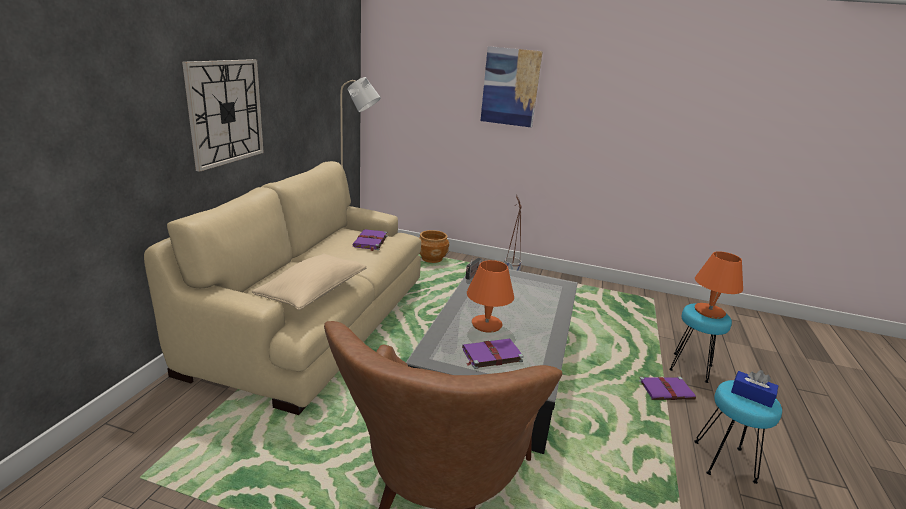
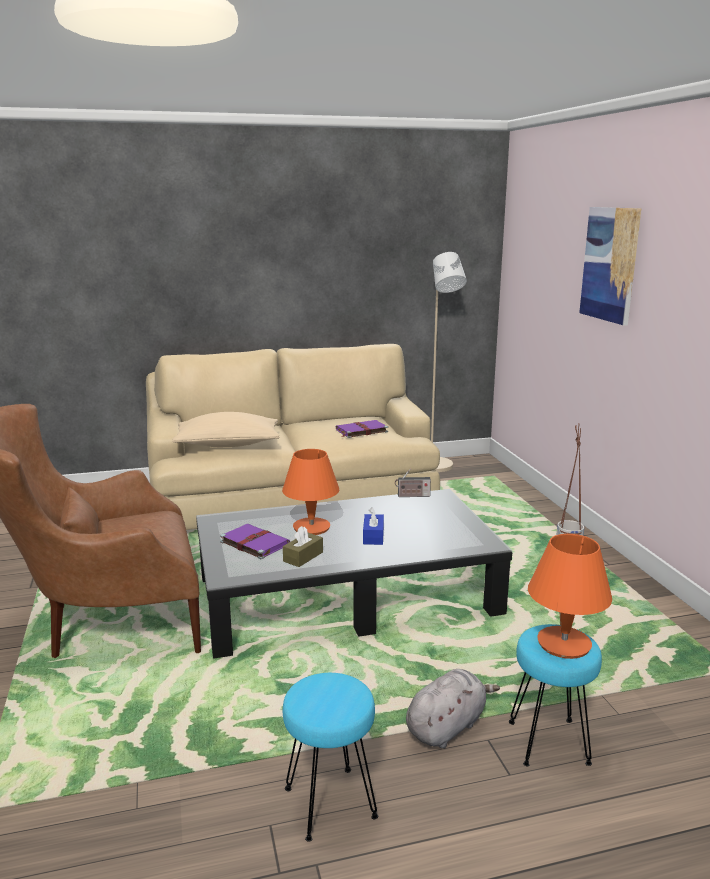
camera: 60 degrees right, 5 degrees down
wall clock [182,59,264,172] -> none
brown planter [419,230,449,263] -> none
purple book [639,377,696,400] -> grey plush toy [406,669,500,748]
blue tissue box [731,370,778,408] -> blue tissue box moved to [363,507,384,545]
none -> brown tissue box [283,526,323,567]

